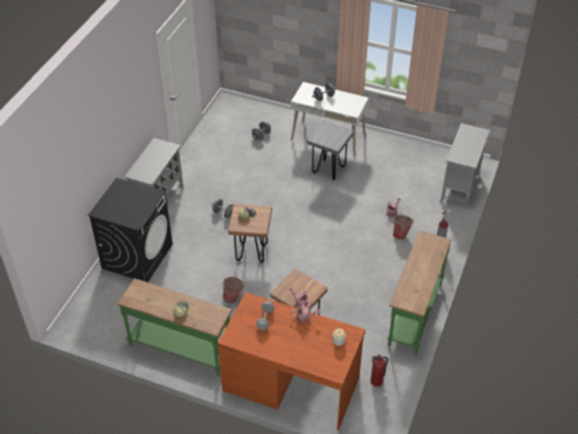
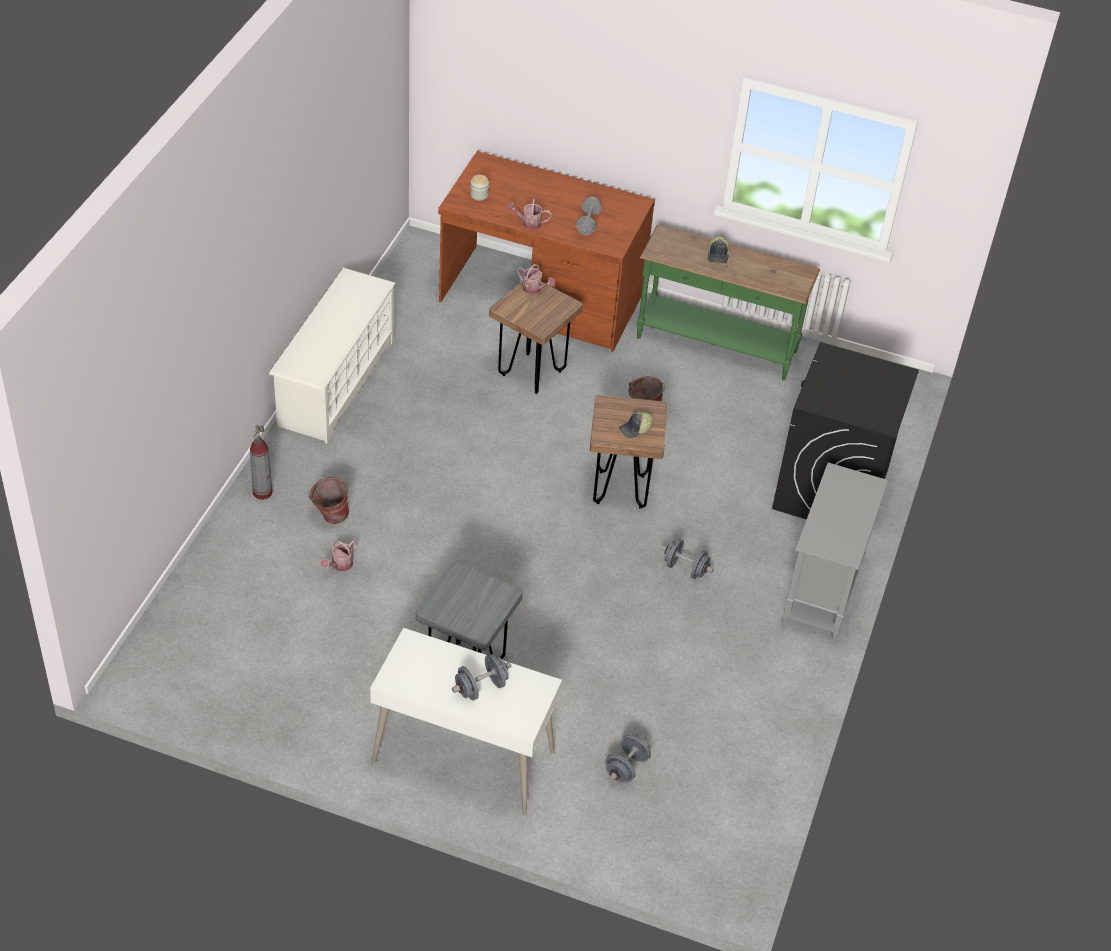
camera: 175 degrees right, 0 degrees up
fire extinguisher [371,355,388,387] -> none
green console table [388,230,452,355] -> white shoe rack [269,268,395,444]
grey cabinet [440,123,490,209] -> none

